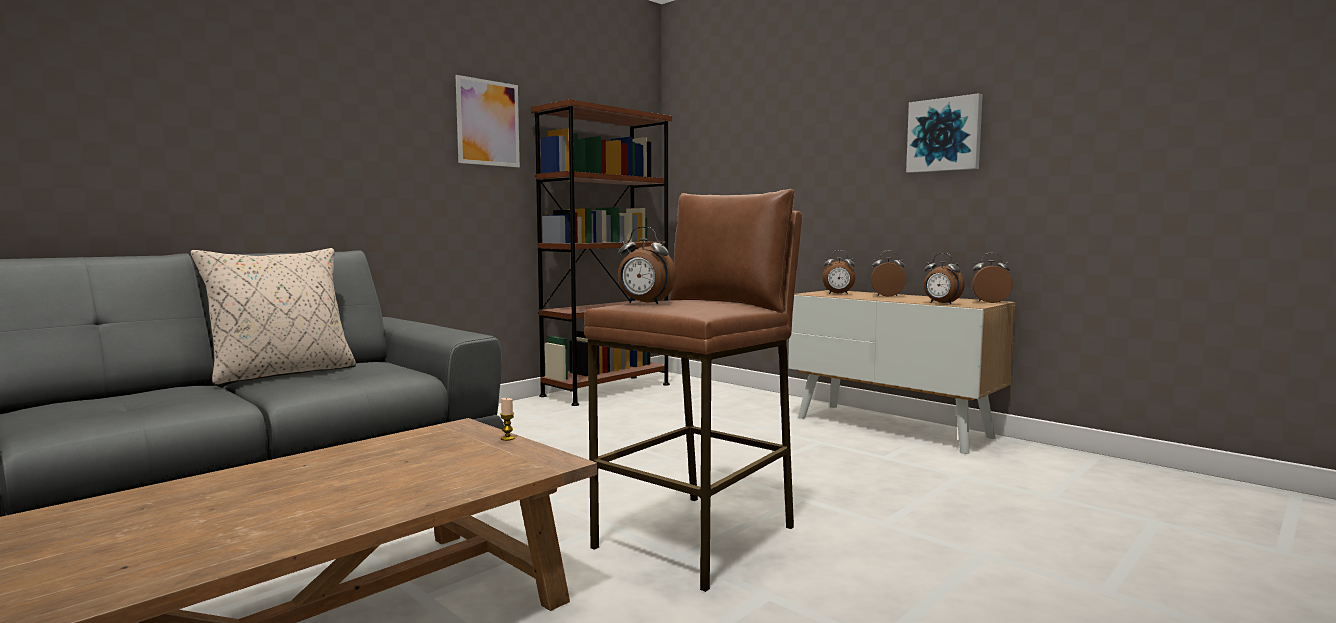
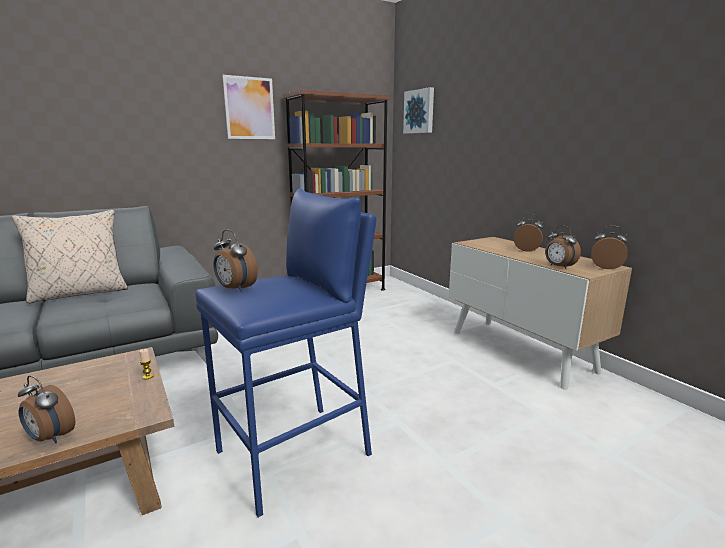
camera: 15 degrees right, 10 degrees up
brown stool [584,189,803,592] -> blue stool [196,189,377,517]
alarm clock [822,250,856,294] -> alarm clock moved to [18,375,75,443]
picture [906,93,983,173] -> picture moved to [403,87,434,134]

